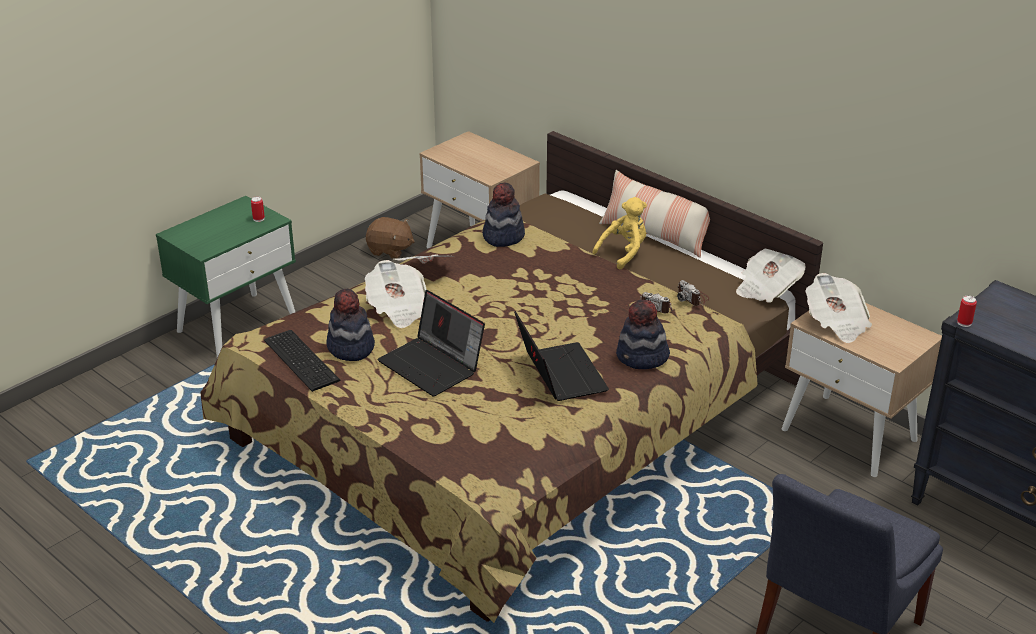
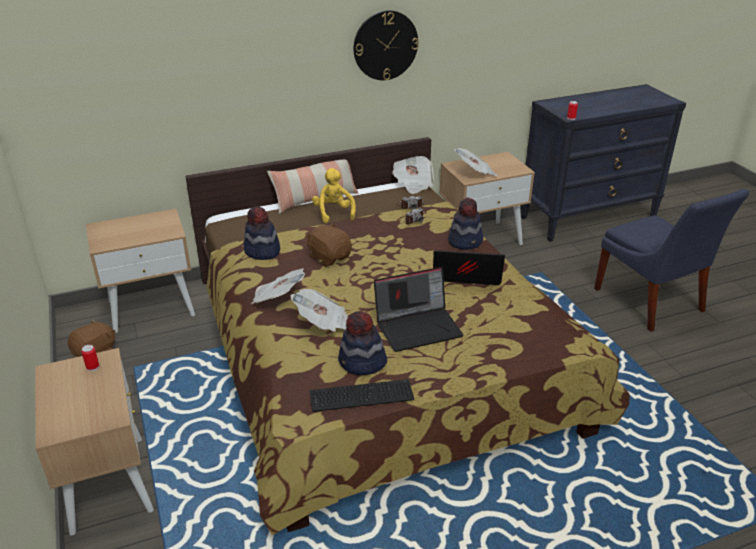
camera: 65 degrees left, 0 degrees up
green nightstand [156,196,296,358] -> beige nightstand [35,348,154,535]
none -> brown plush toy [305,223,352,267]
none -> wall clock [354,10,419,80]

